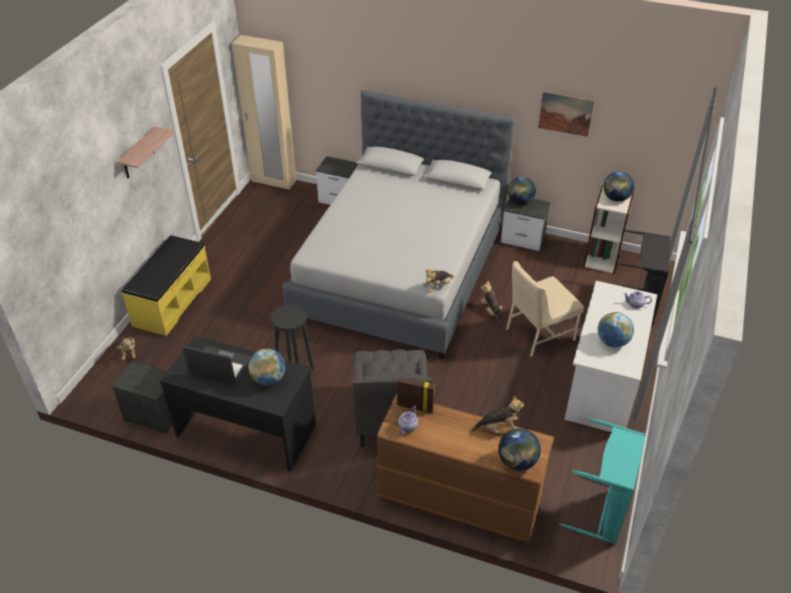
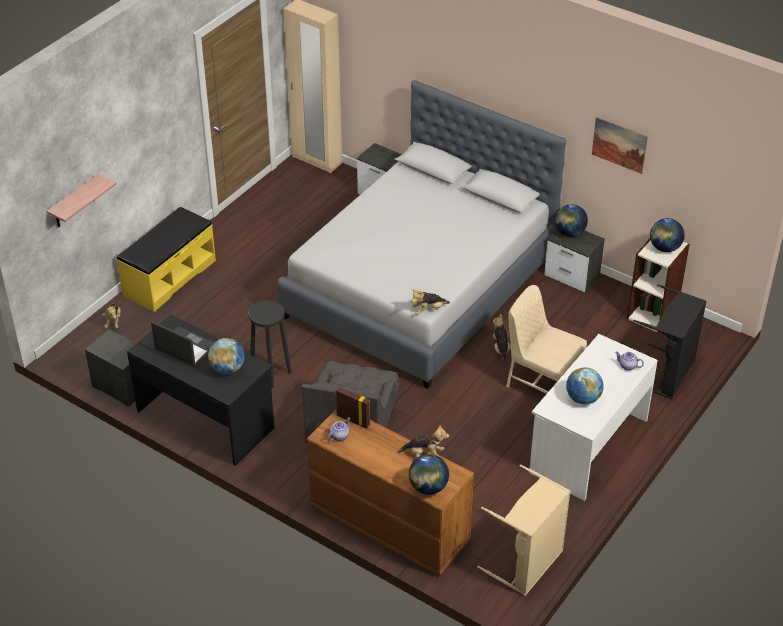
camera: 15 degrees right, 0 degrees up
shelf [116,126,175,178] -> shelf moved to [46,174,117,227]
beige chair [506,261,584,357] -> beige chair turned 45 degrees clockwise [506,285,587,394]
turquoise laundry basket [559,418,646,544] -> beige laundry basket [477,464,571,596]

